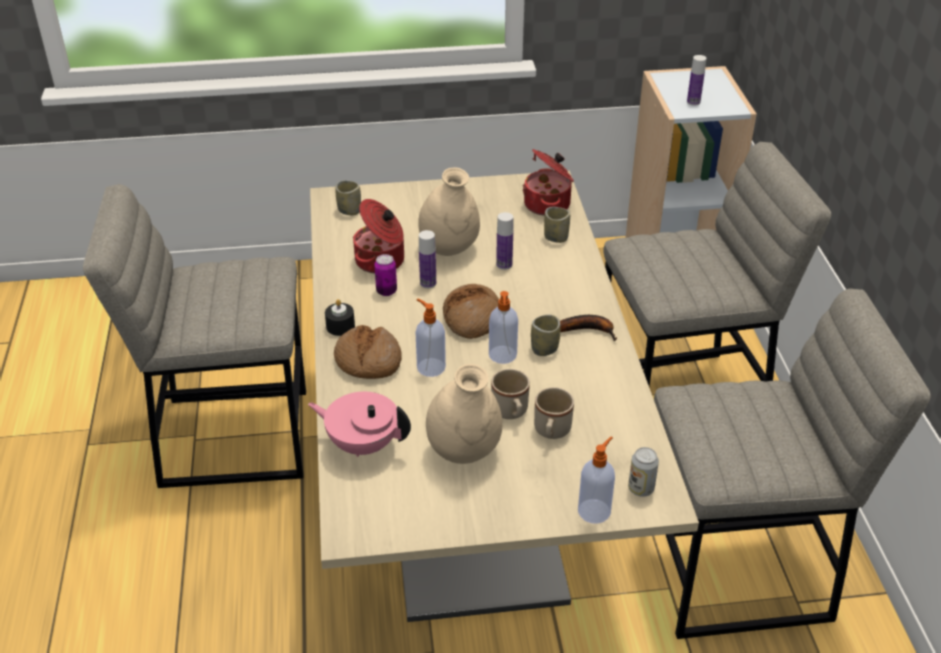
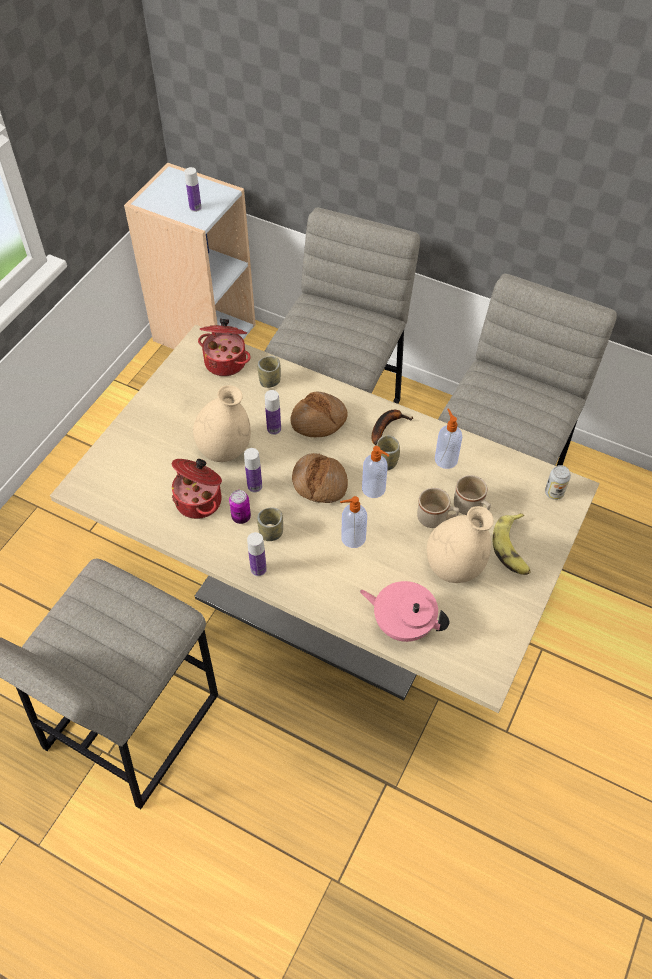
camera: 55 degrees left, 15 degrees up
pink teapot [308,392,411,457] -> pink teapot turned 60 degrees clockwise [360,581,449,642]
black candle [325,299,355,336] -> bottle [247,532,267,576]
bread [334,325,402,379] -> bread moved to [290,392,348,437]
cup [335,180,361,215] -> cup moved to [257,507,283,541]
soap dispenser [578,437,615,524] -> soap dispenser moved to [435,408,462,469]
none -> banana [493,513,531,575]

